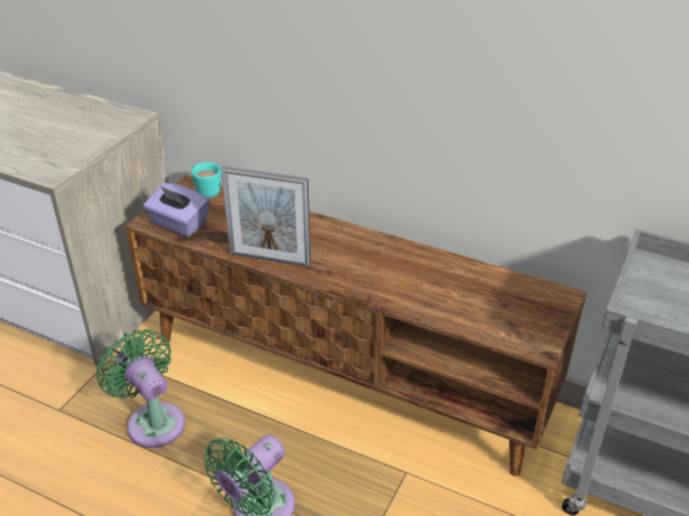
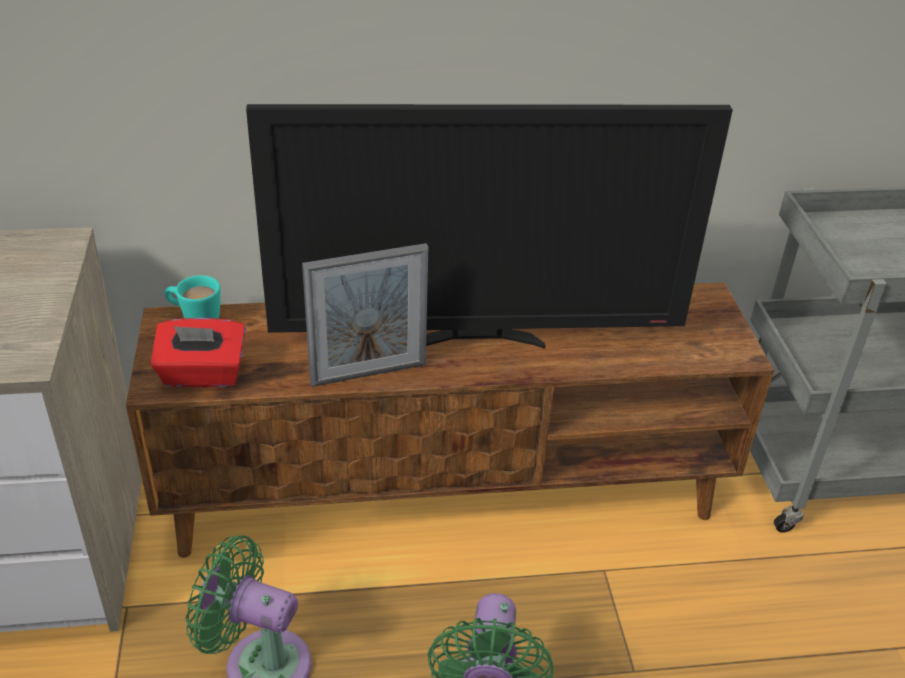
camera: 35 degrees left, 0 degrees up
purple tissue box [143,183,209,237] -> red tissue box [150,318,246,387]
none -> television [246,104,733,349]

